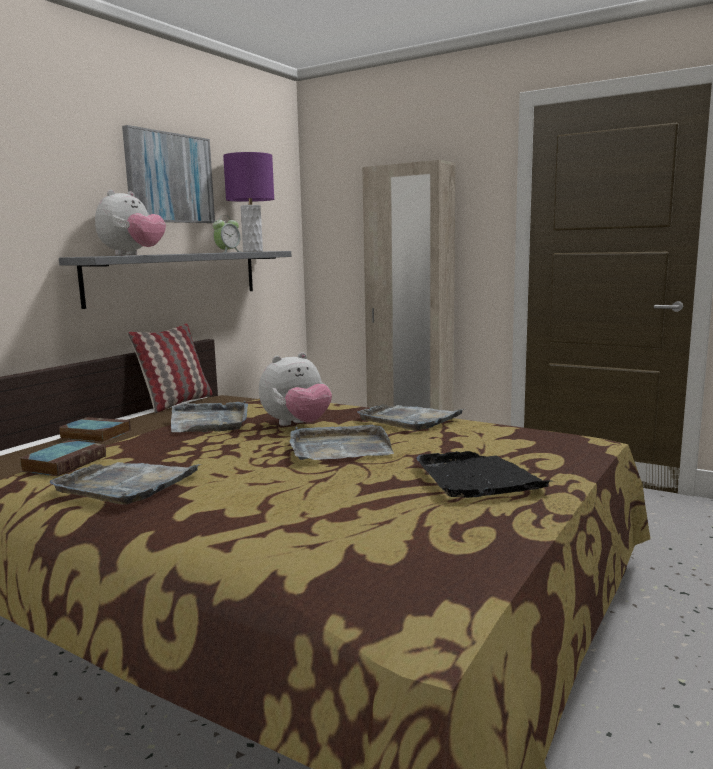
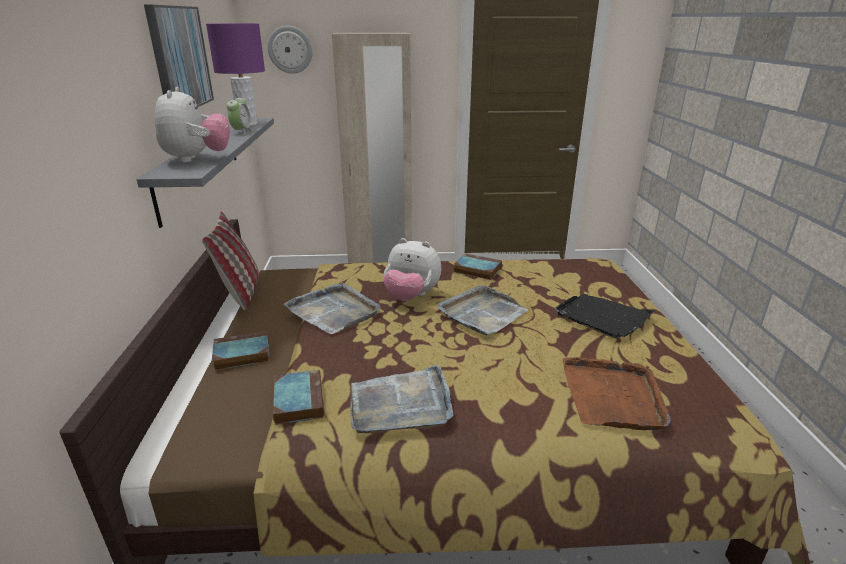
camera: 35 degrees left, 15 degrees up
plush toy [259,352,332,426] -> plush toy turned 90 degrees clockwise [383,238,441,301]
grey tray [357,404,464,430] -> book [454,253,502,280]
none -> wall clock [268,26,312,74]
none -> brown tray [562,357,671,430]

